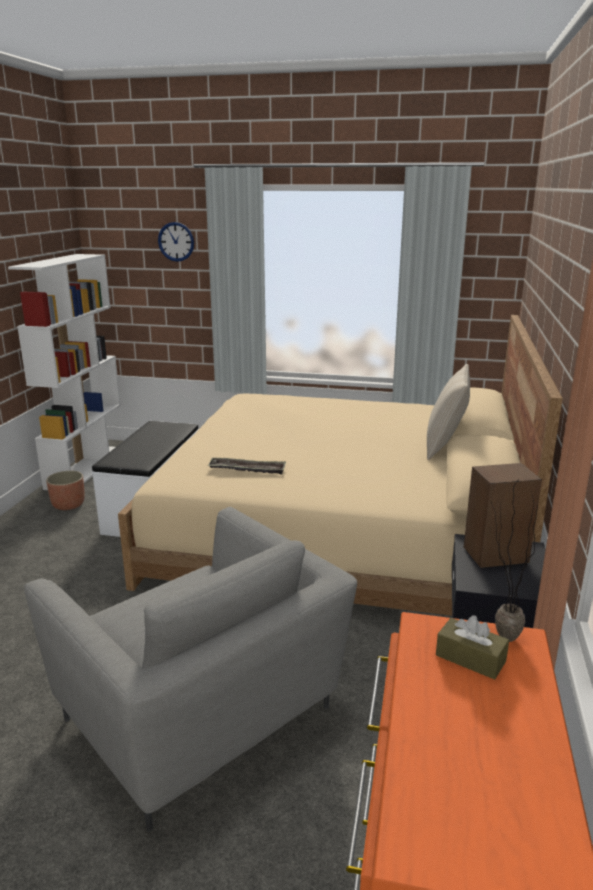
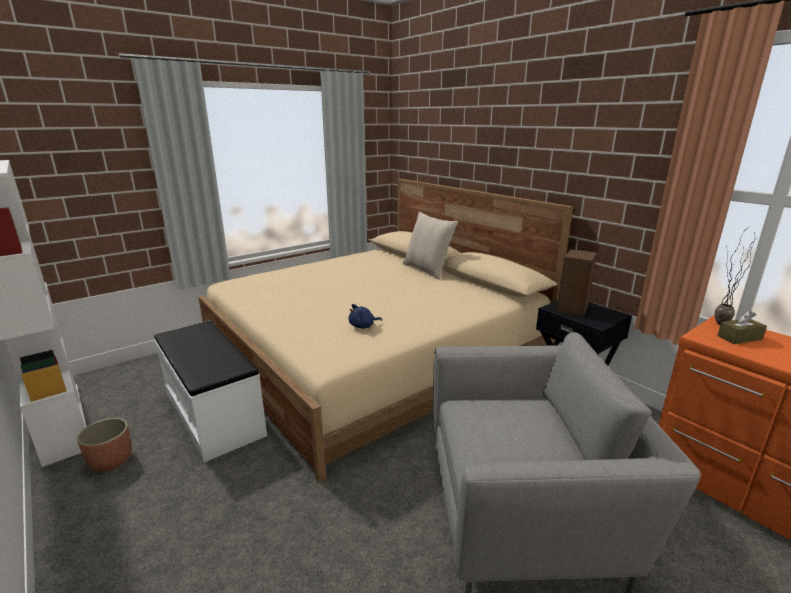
camera: 50 degrees left, 0 degrees up
wall clock [158,222,194,262] -> none
tray [208,458,286,475] -> blue plush toy [349,304,382,329]

